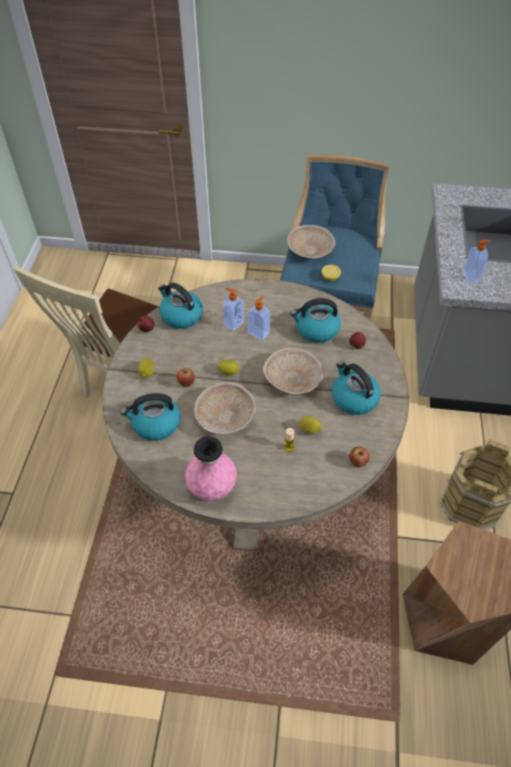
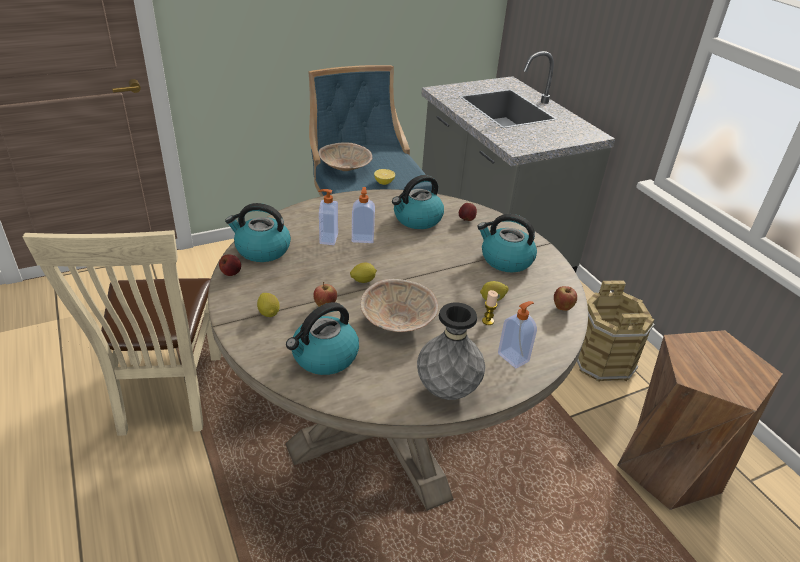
camera: 35 degrees left, 15 degrees down
pink vase [185,436,237,501] -> grey vase [417,303,485,400]
beige bowl [263,348,324,394] -> none
soap dispenser [463,239,491,282] -> soap dispenser moved to [498,301,537,369]

